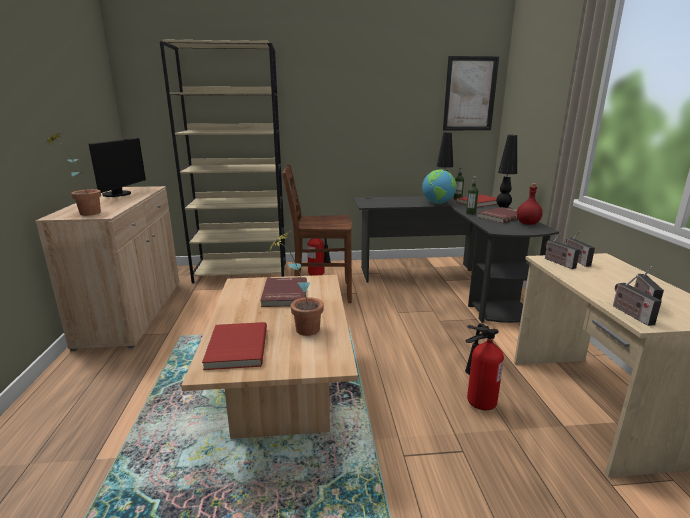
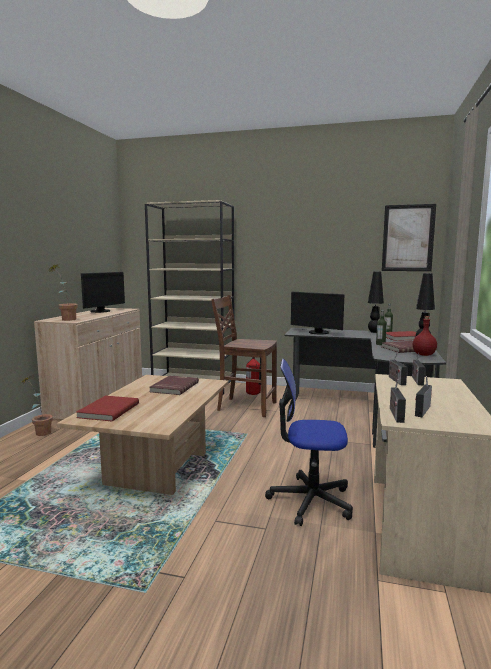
camera: 20 degrees right, 10 degrees down
potted plant [268,233,324,336] -> potted plant moved to [19,376,53,436]
globe [422,170,456,204] -> none
fire extinguisher [465,323,504,410] -> office chair [265,359,353,526]
none -> monitor [291,292,344,334]

